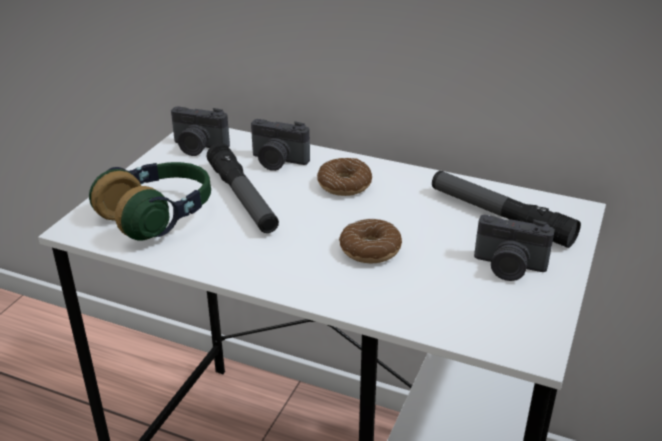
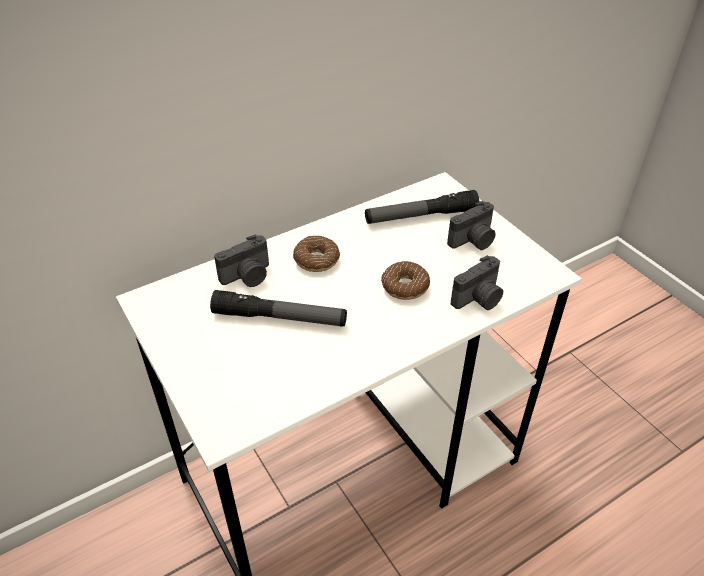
camera: 55 degrees left, 10 degrees up
headphones [89,162,211,241] -> none
camera [171,107,230,156] -> camera moved to [451,255,503,310]

